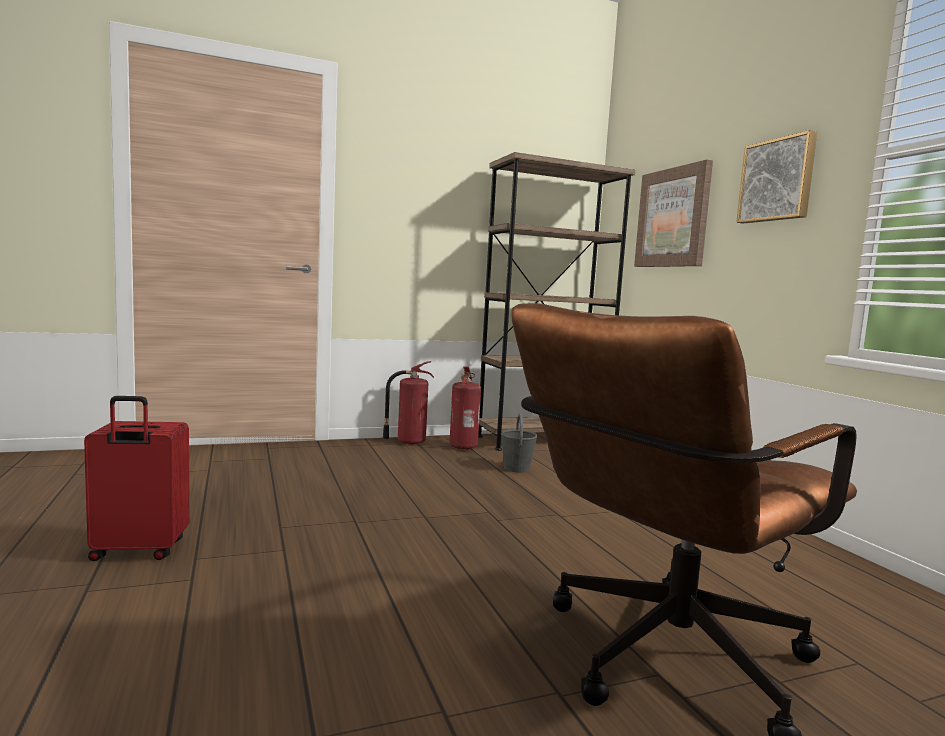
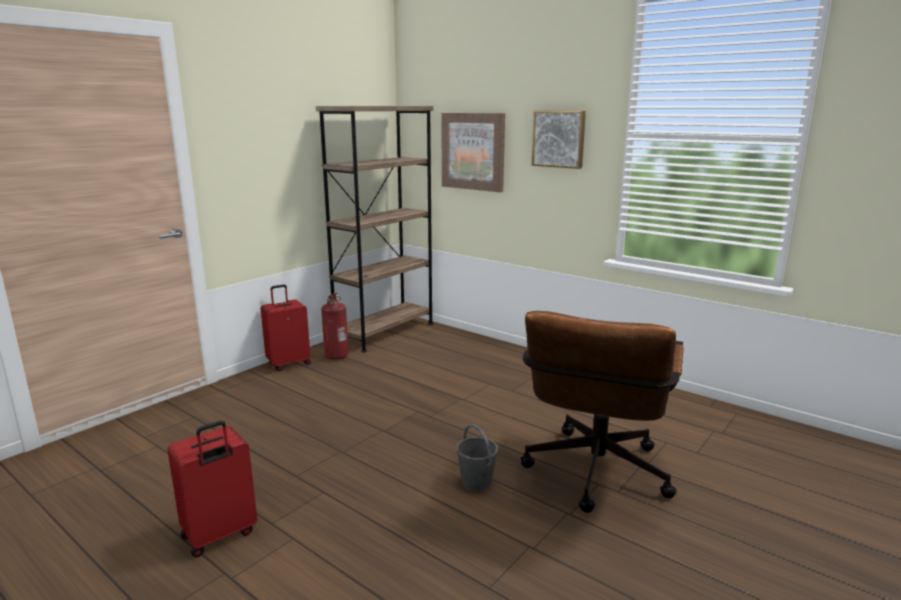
camera: 30 degrees left, 10 degrees up
fire extinguisher [382,361,434,445] -> red suitcase [261,284,311,371]
grey bucket [501,413,538,473] -> grey bucket moved to [456,424,498,492]

